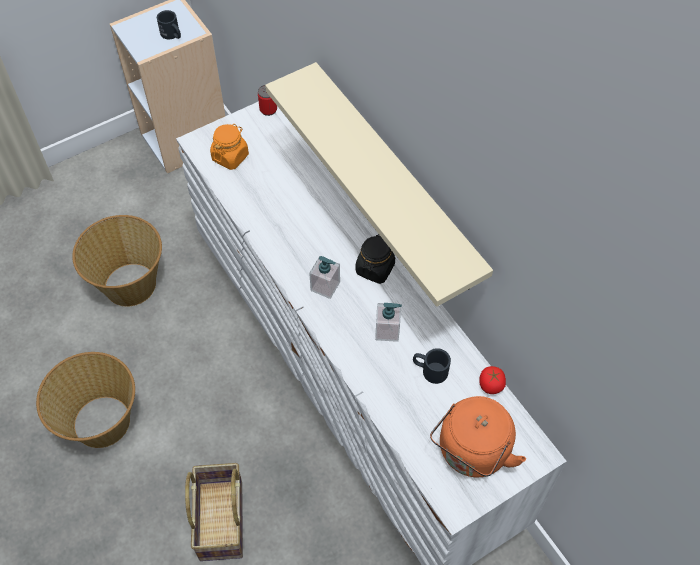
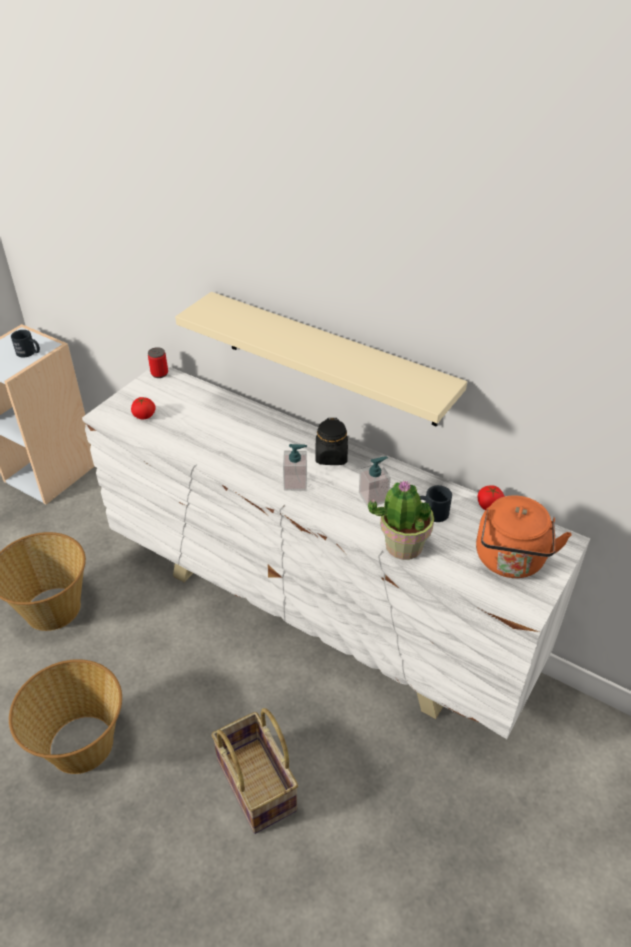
camera: 25 degrees left, 15 degrees down
orange jar [210,124,249,170] -> tomato [131,397,156,420]
none -> potted plant [368,481,434,560]

